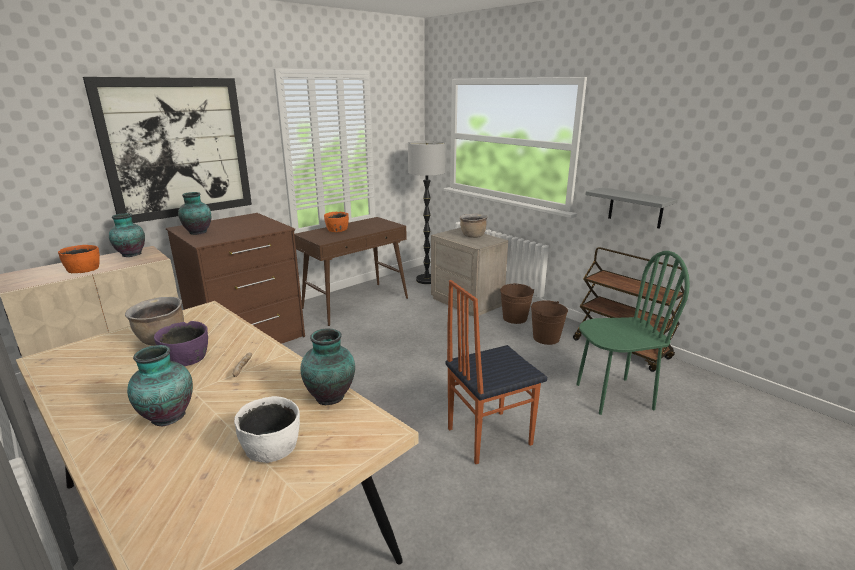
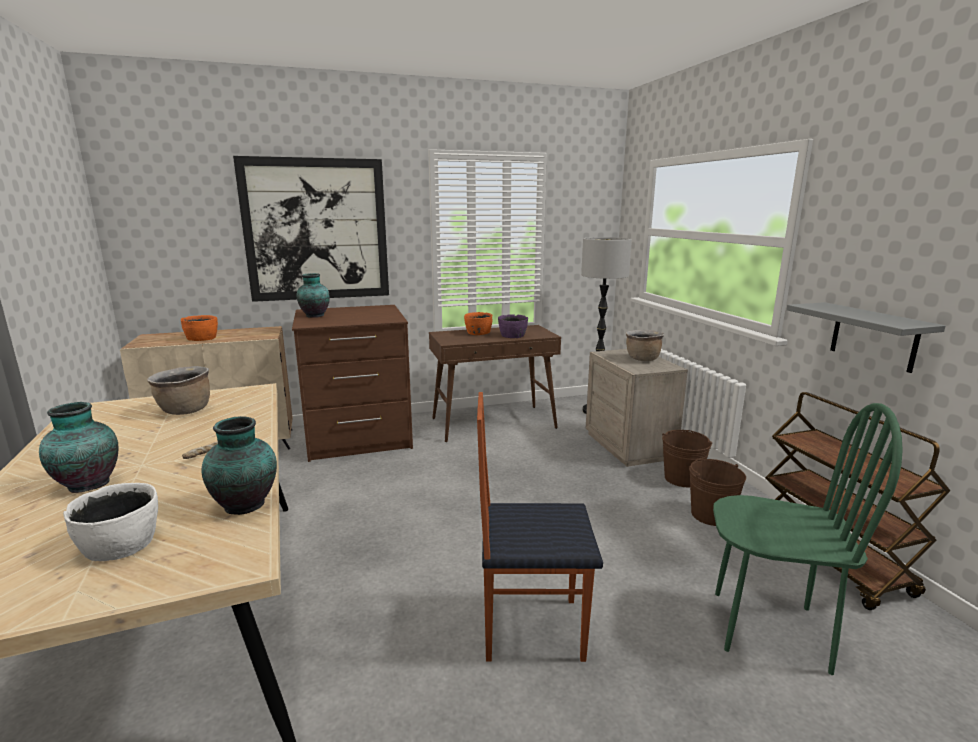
camera: 25 degrees right, 5 degrees down
vase [109,213,145,257] -> none
purple bowl [154,321,208,366] -> purple bowl moved to [498,314,528,338]

